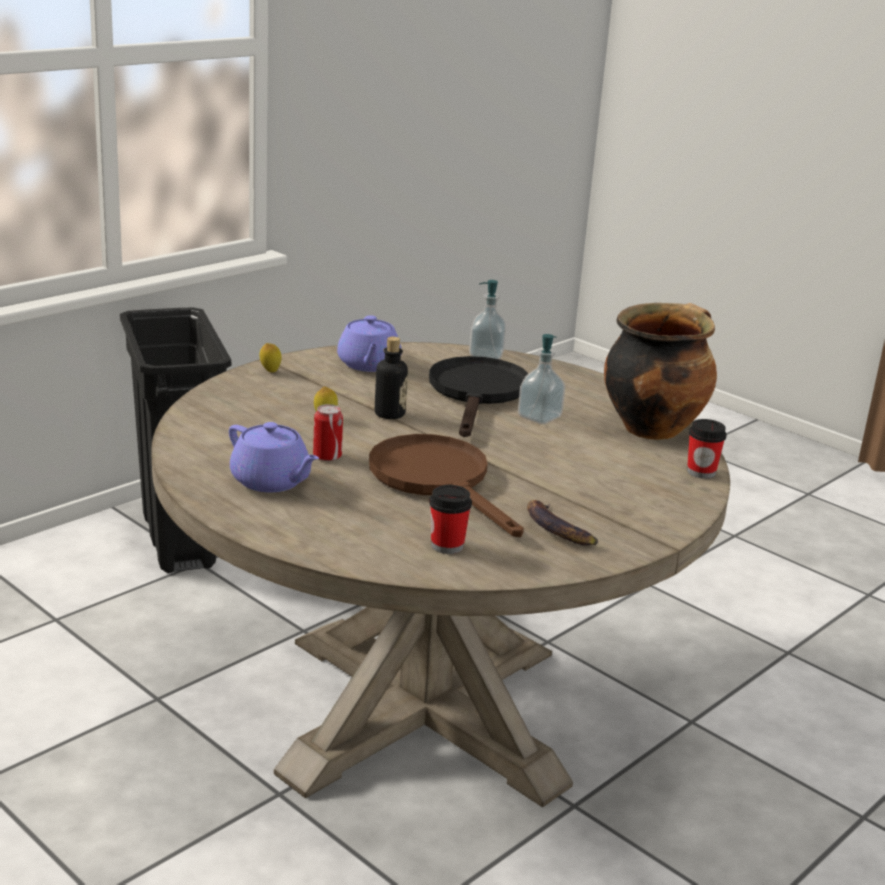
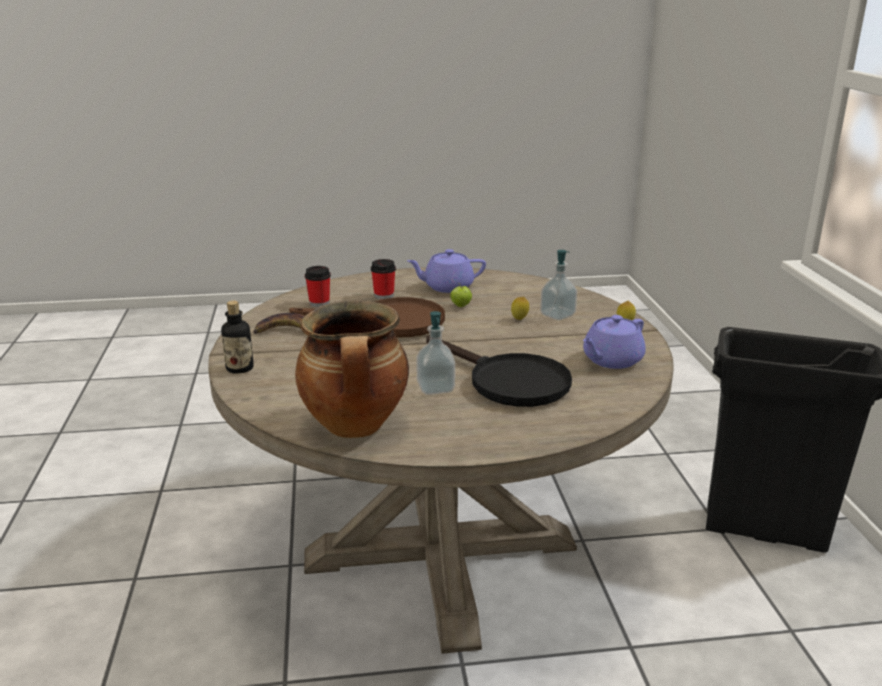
camera: 130 degrees right, 0 degrees up
can [313,404,343,461] -> apple [450,286,472,307]
purple teapot [337,315,401,372] -> purple teapot turned 75 degrees counterclockwise [583,315,646,369]
bottle [375,337,408,419] -> bottle moved to [221,301,254,374]
soap dispenser [469,280,507,359] -> soap dispenser moved to [540,250,577,320]
cup [687,419,727,479] -> cup moved to [371,259,396,299]

